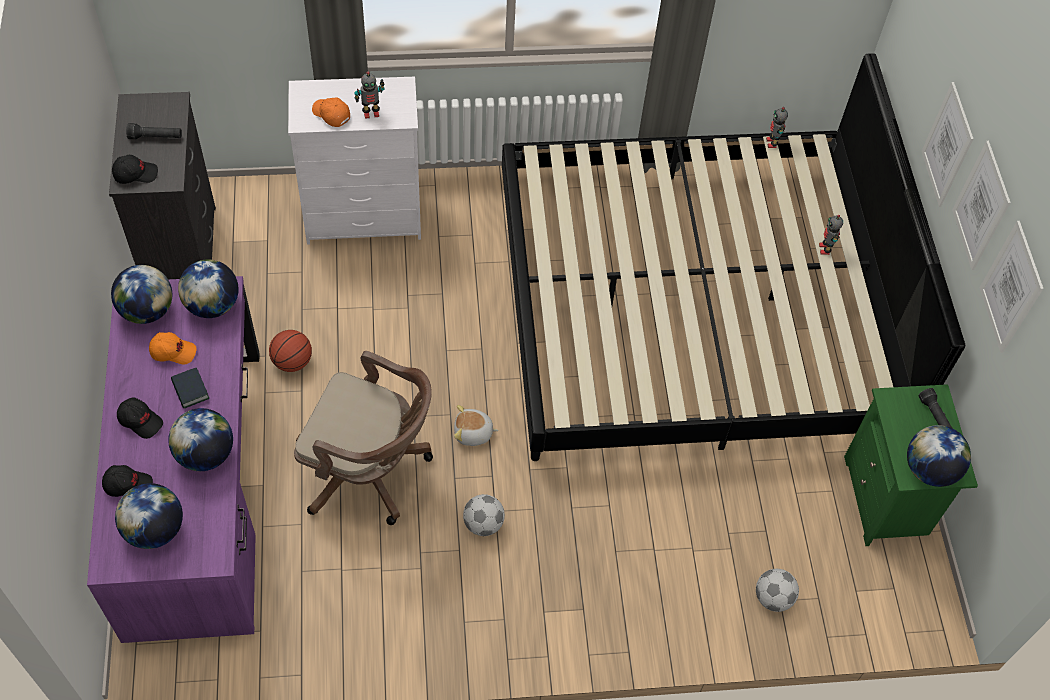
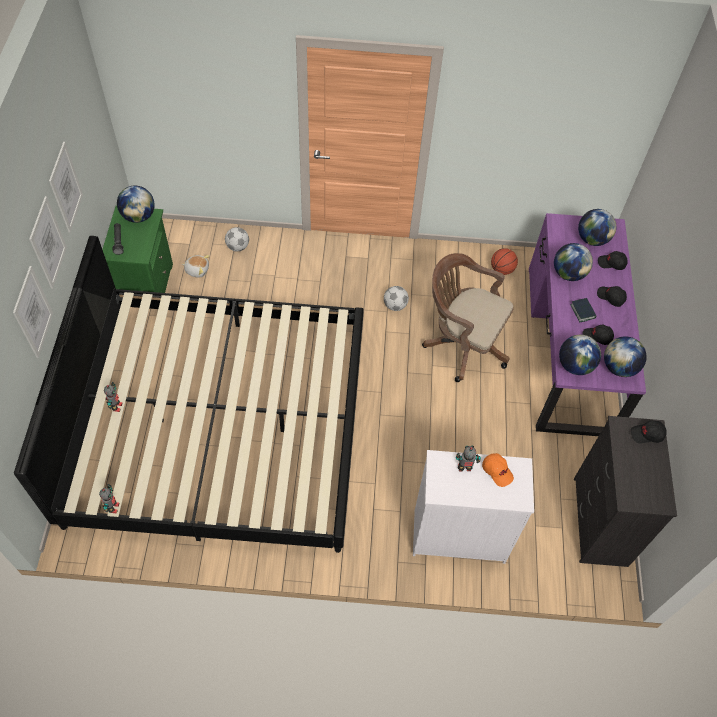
camera: 170 degrees left, 0 degrees up
black flashlight [126,123,182,139] -> none
orange cap [149,332,196,365] -> black cap [583,325,614,345]
basketball [269,330,312,372] -> basketball moved to [491,248,518,275]
plush toy [454,405,499,446] -> plush toy moved to [182,255,210,278]

